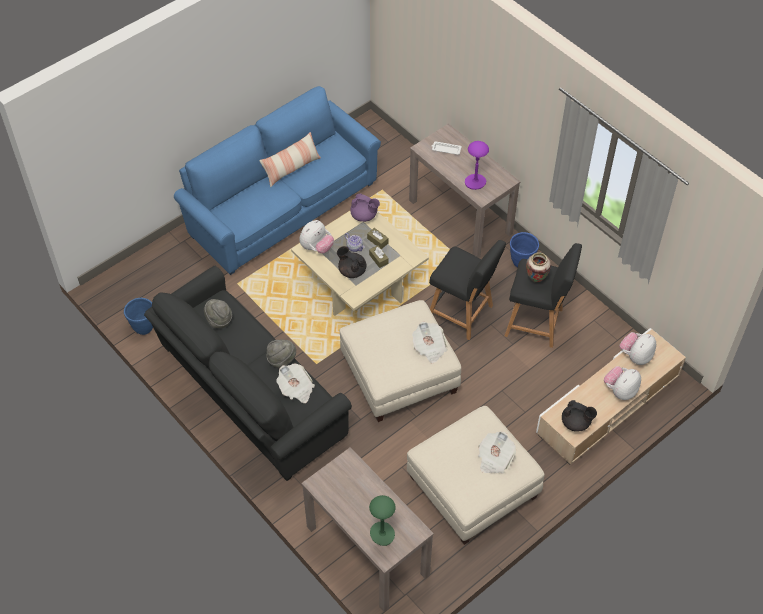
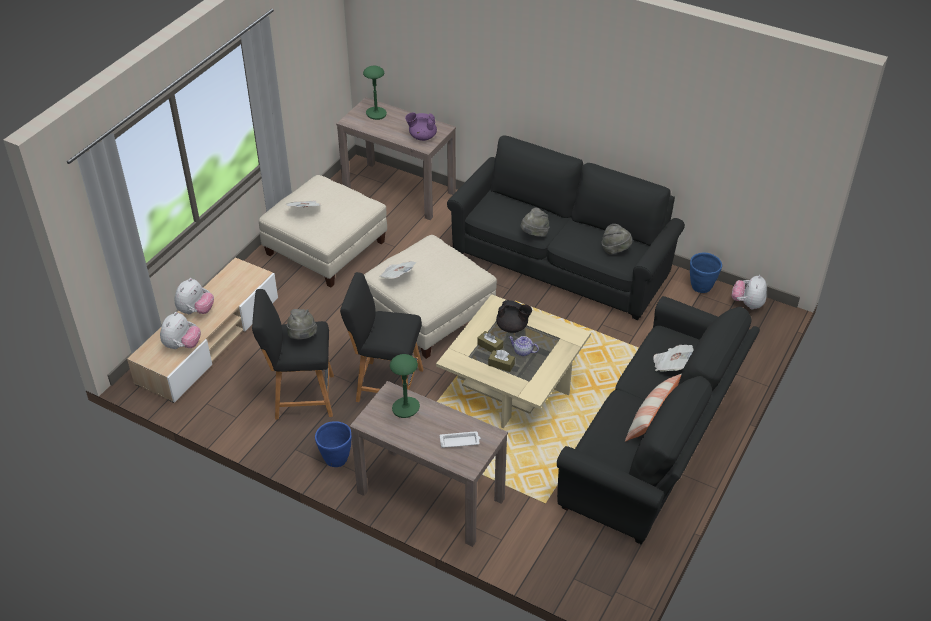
camera: 160 degrees right, 10 degrees down
blue sofa [174,86,381,275] -> black sofa [557,296,760,545]
newspaper [277,364,315,403] -> newspaper moved to [653,345,694,372]
plush toy [299,220,334,254] -> plush toy moved to [732,275,767,310]
purple teapot [350,193,380,222] -> purple teapot moved to [405,112,437,141]
purple table lamp [465,141,489,190] -> green table lamp [390,354,420,418]
vase [526,252,551,283] -> grey hat [286,309,317,339]
black teapot [562,400,597,432] -> none

